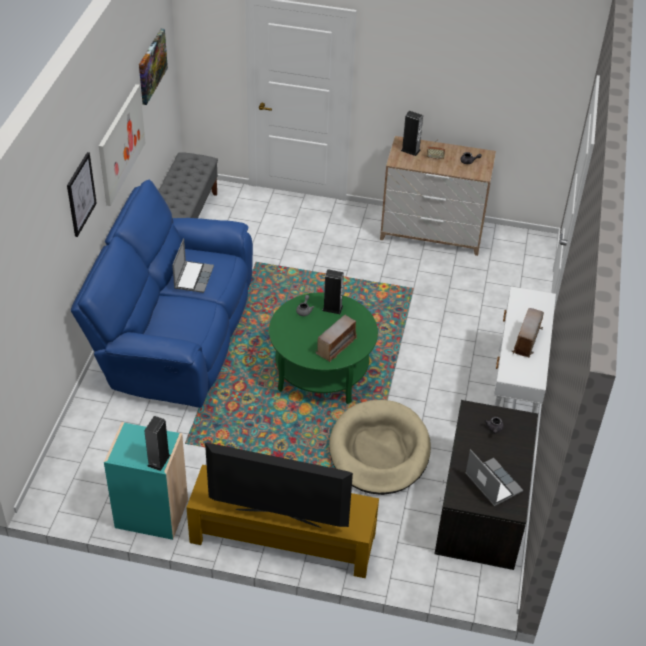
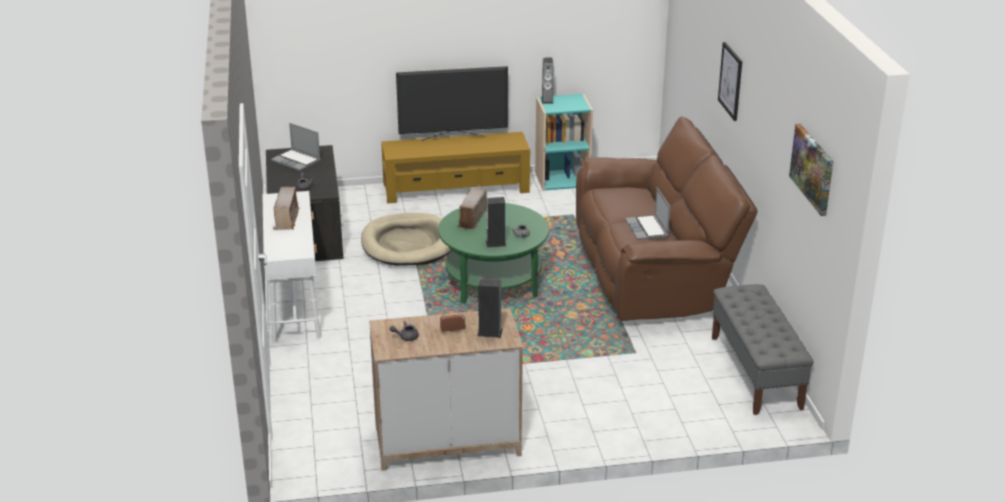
camera: 160 degrees right, 15 degrees down
blue sofa [71,179,253,408] -> brown sofa [576,116,758,321]
picture [99,84,145,206] -> none

